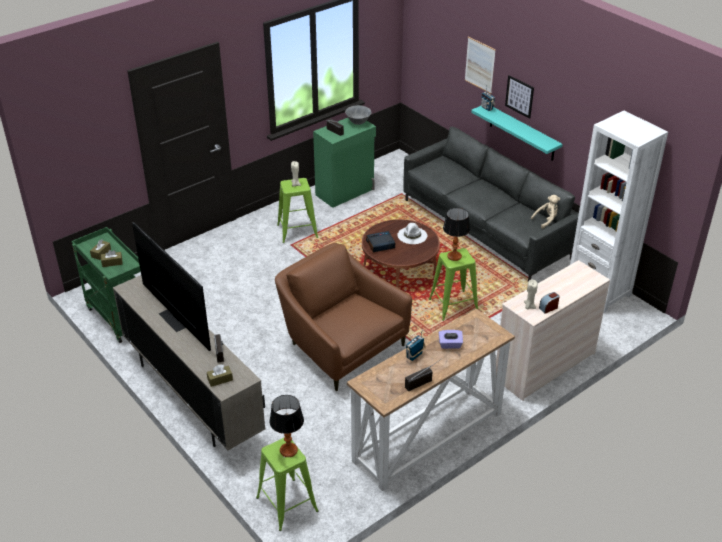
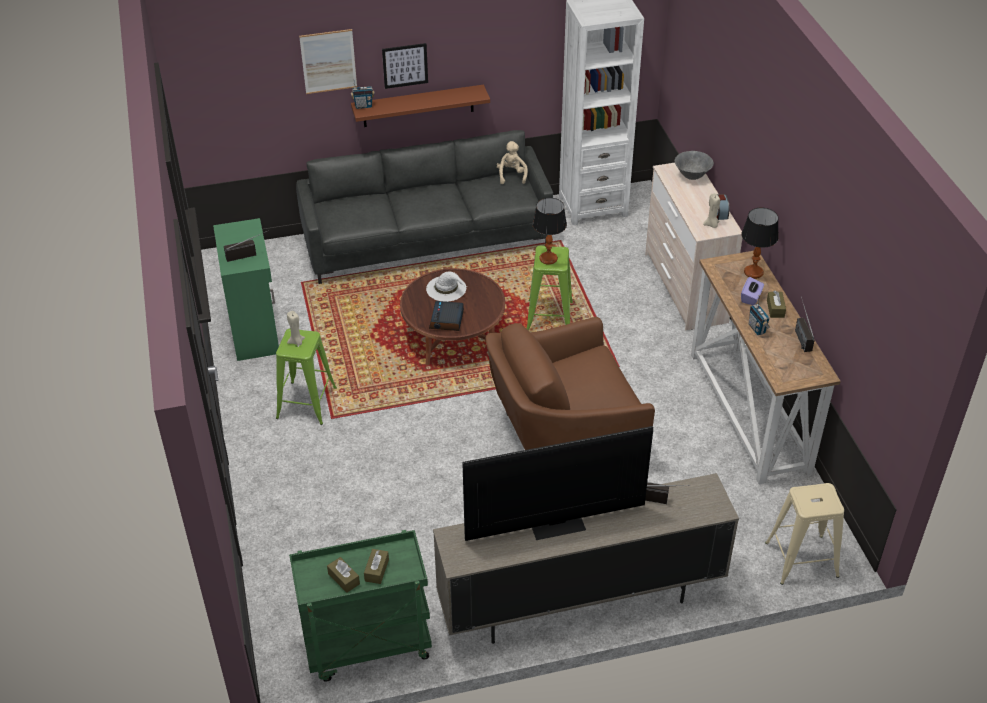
camera: 65 degrees left, 5 degrees up
brown tissue box [207,364,233,387] -> brown tissue box moved to [767,291,786,318]
green stool [256,438,319,531] -> beige stool [765,483,844,585]
table lamp [270,395,304,457] -> table lamp moved to [741,208,779,279]
grey bowl [345,105,372,125] -> grey bowl moved to [675,151,714,180]
turquoise shelf [471,106,563,161] -> brown shelf [351,85,490,127]

